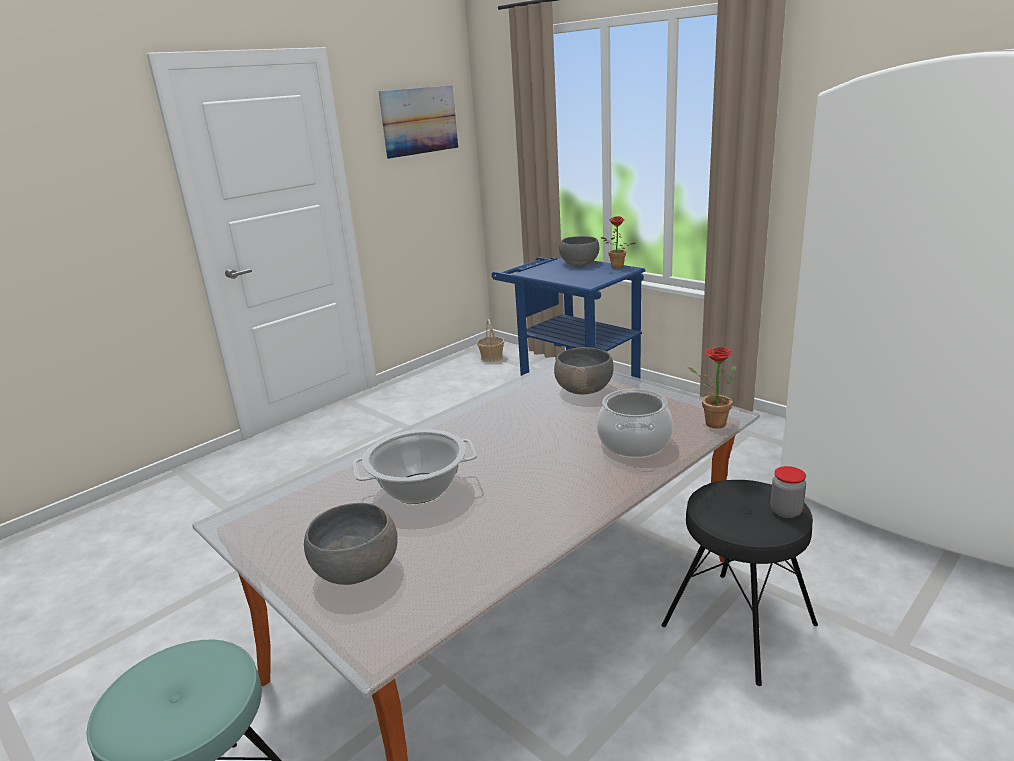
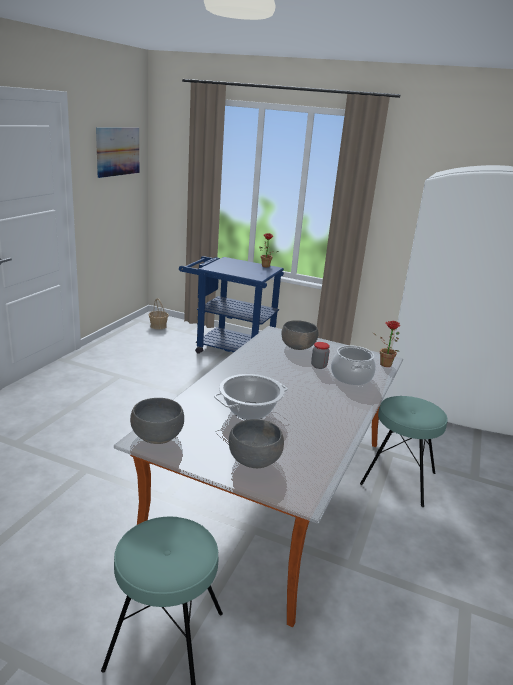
camera: 25 degrees left, 0 degrees up
grey bowl [559,236,599,266] -> grey bowl moved to [130,398,184,444]
black stool [661,480,818,686] -> turquoise stool [360,396,448,507]
jar [770,466,806,518] -> jar moved to [311,342,330,369]

